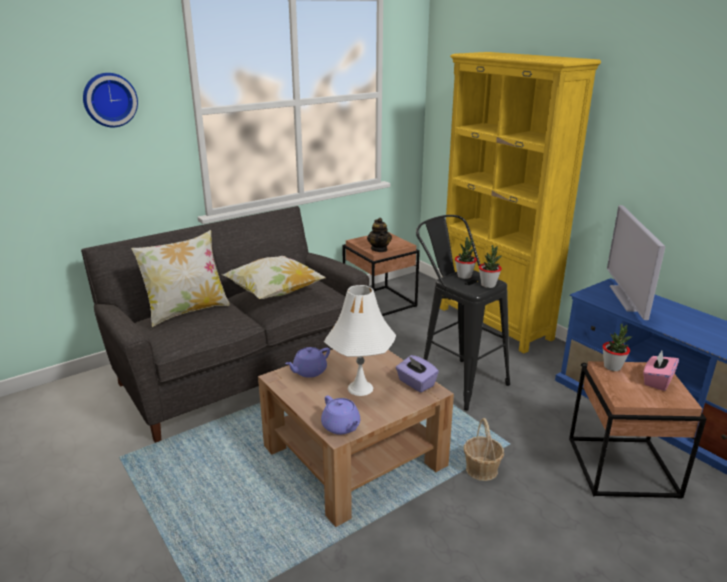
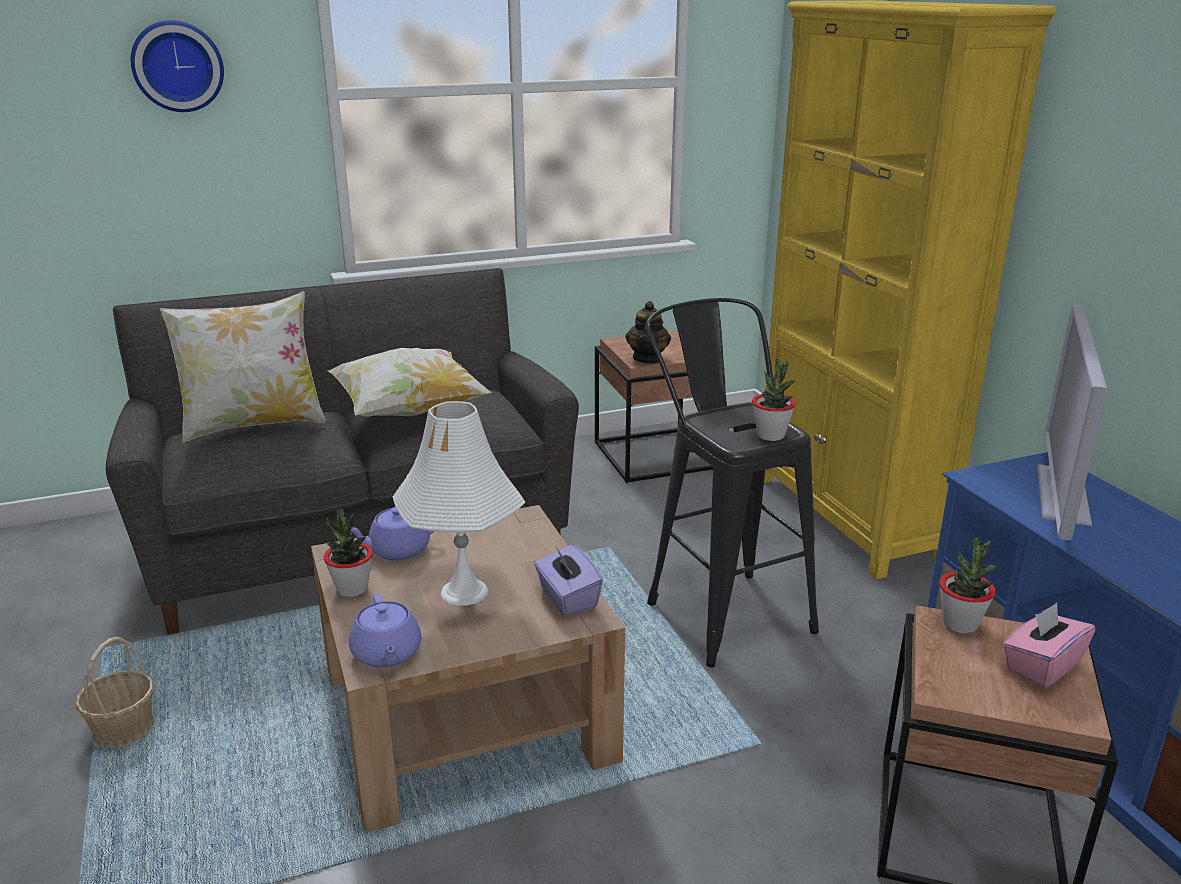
camera: 15 degrees right, 0 degrees up
potted plant [455,237,477,279] -> potted plant moved to [324,509,373,597]
basket [464,418,504,481] -> basket moved to [76,637,154,747]

